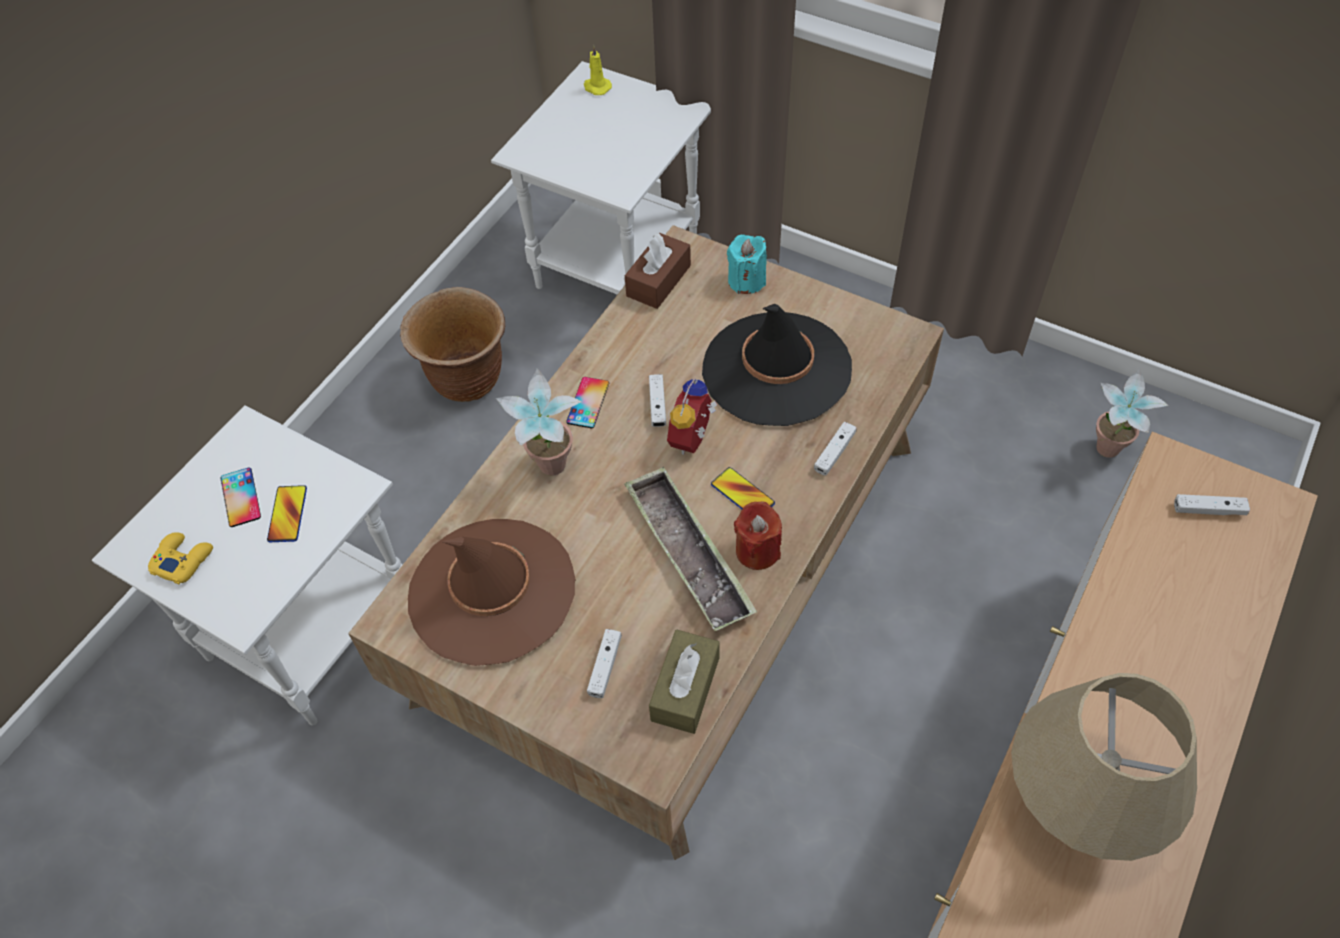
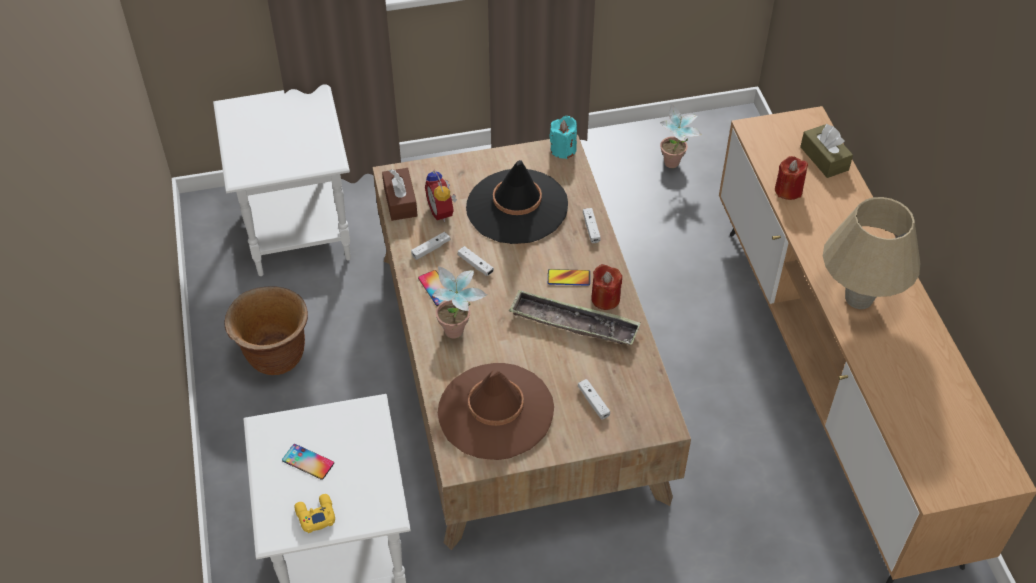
camera: 45 degrees left, 5 degrees down
phone [267,485,307,542] -> none
yellow candle [584,45,612,95] -> none
brown tissue box [649,630,720,734] -> brown tissue box moved to [800,124,853,178]
alarm clock [667,378,717,455] -> alarm clock moved to [425,170,457,222]
turquoise candle [727,234,767,294] -> turquoise candle moved to [549,116,577,159]
white game controller [1174,494,1250,515] -> white game controller moved to [411,232,450,260]
none -> red candle [775,156,808,200]

